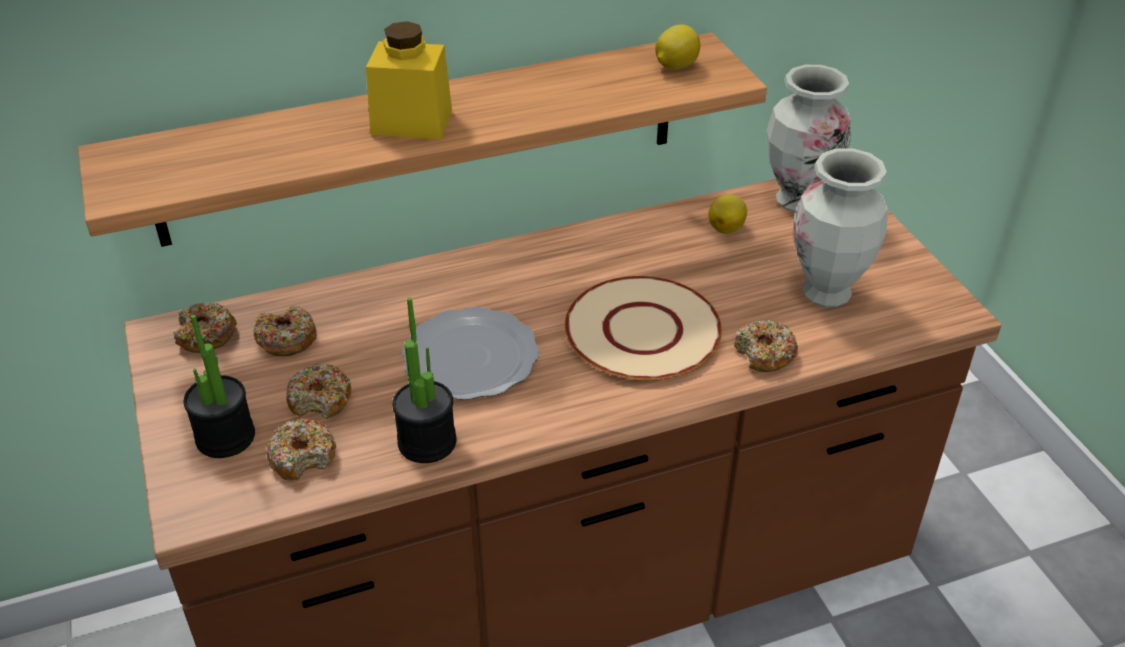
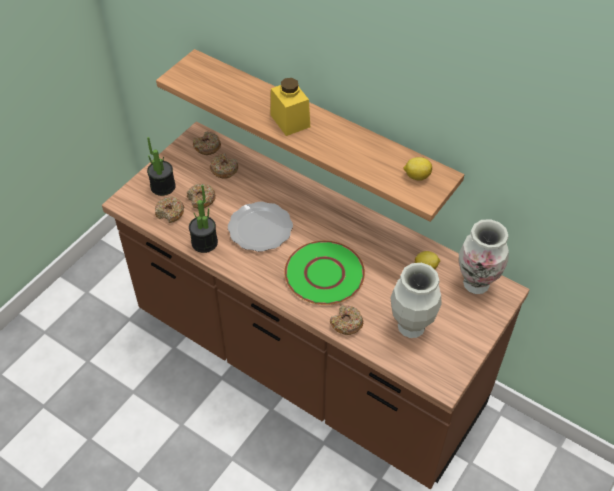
camera: 55 degrees right, 10 degrees up
beige plate [564,276,722,380] -> green plate [284,241,365,305]

